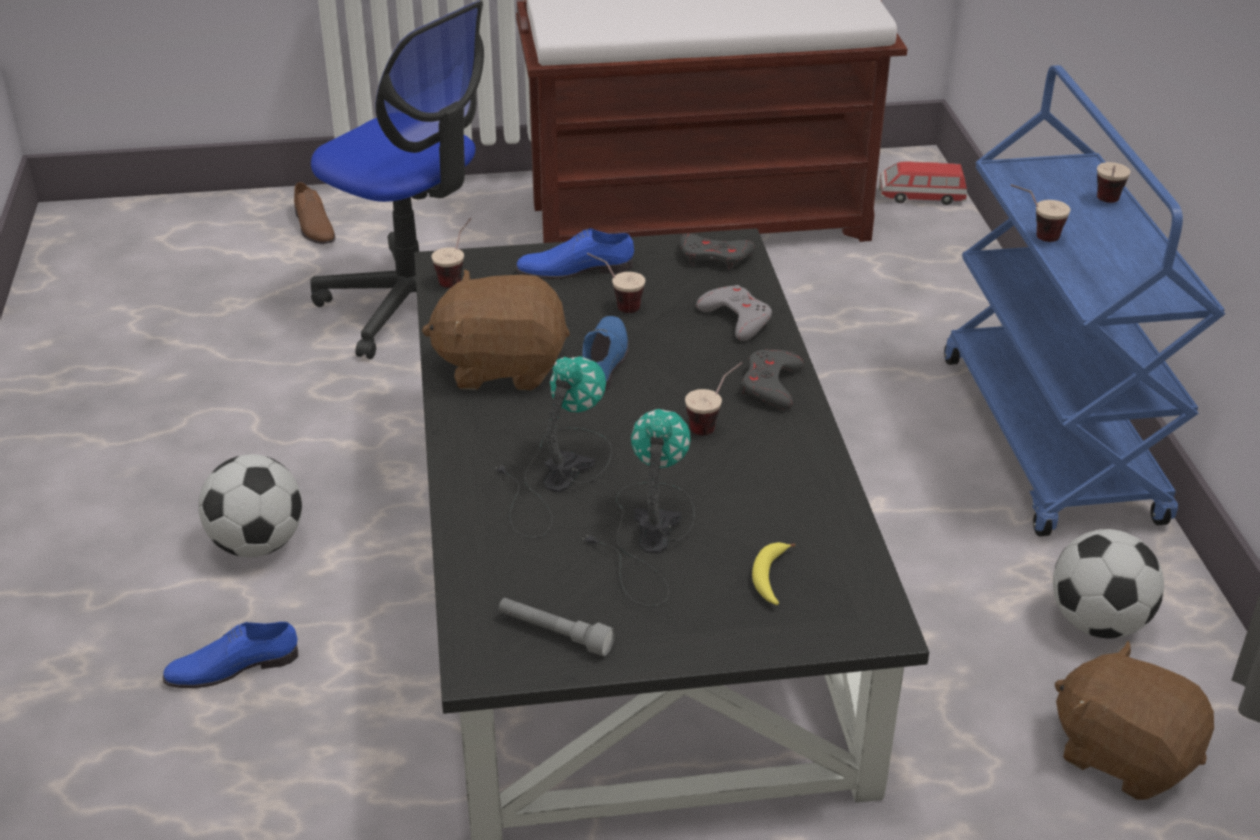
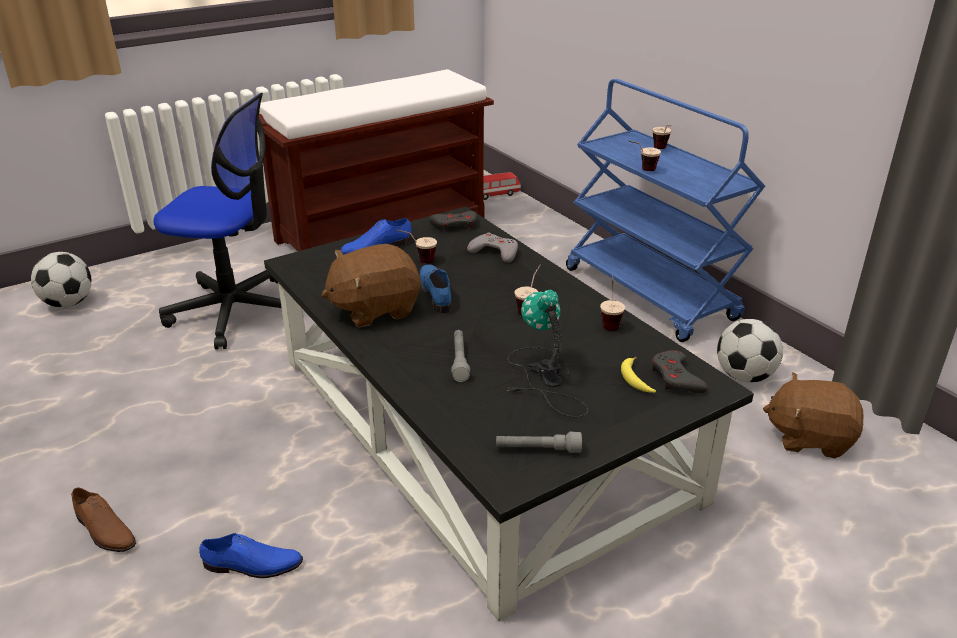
camera: 25 degrees left, 5 degrees down
blue shoe [163,621,298,688] -> blue shoe turned 135 degrees counterclockwise [199,533,303,578]
football [198,454,302,557] -> football moved to [31,252,92,308]
brown shoe [294,182,335,244] -> brown shoe moved to [71,488,136,552]
cup [432,217,472,288] -> cup moved to [600,276,625,331]
table lamp [495,356,612,538] -> grey flashlight [451,330,470,382]
grey game controller [742,349,804,410] -> grey game controller moved to [652,350,708,394]

